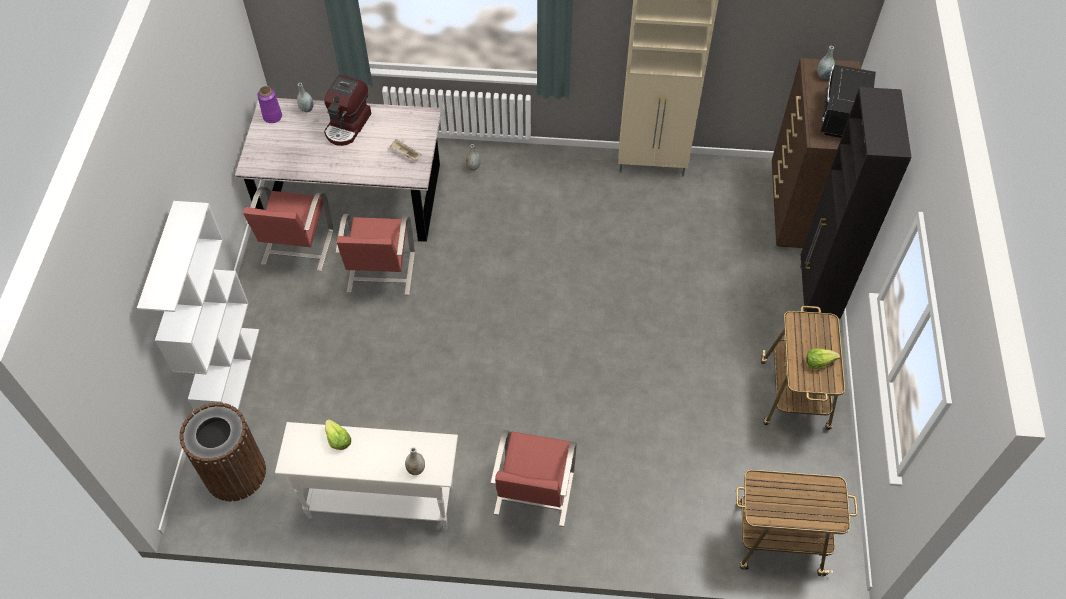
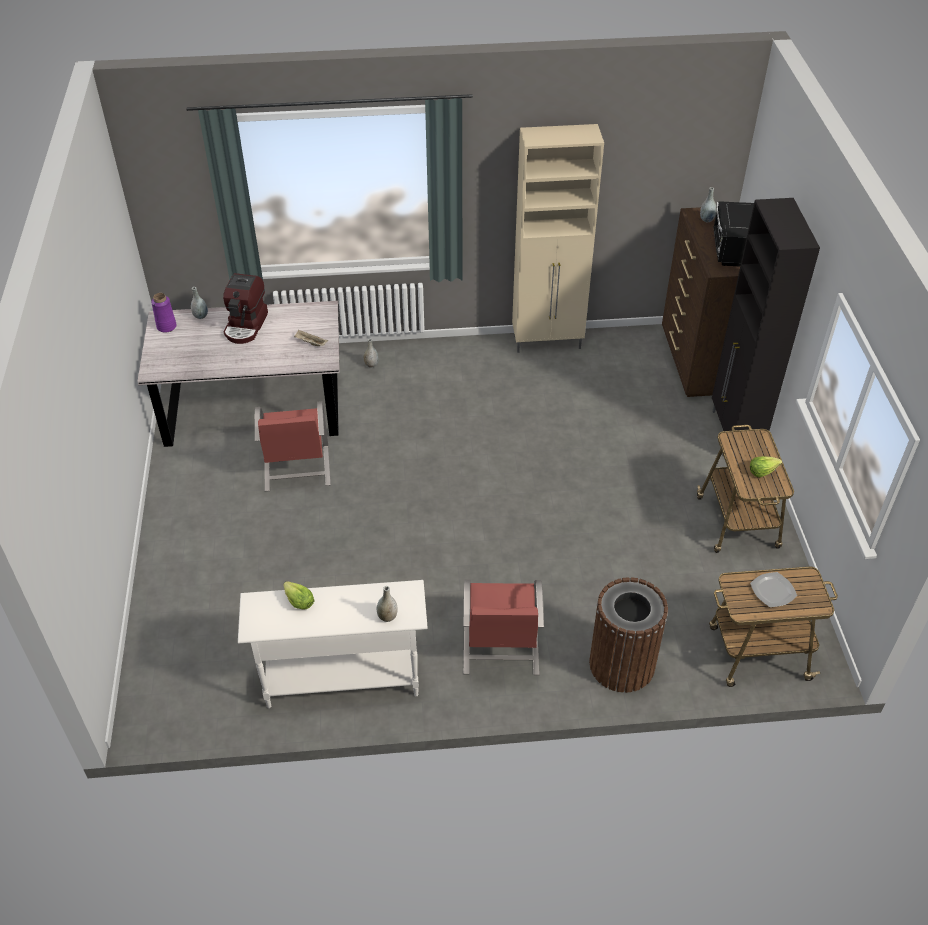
camera: 10 degrees left, 10 degrees down
white bookcase [137,201,259,410] -> none
brown trash can [179,402,266,501] -> brown trash can moved to [589,577,668,693]
red chair [243,187,333,271] -> none
none -> plate [750,572,797,607]

